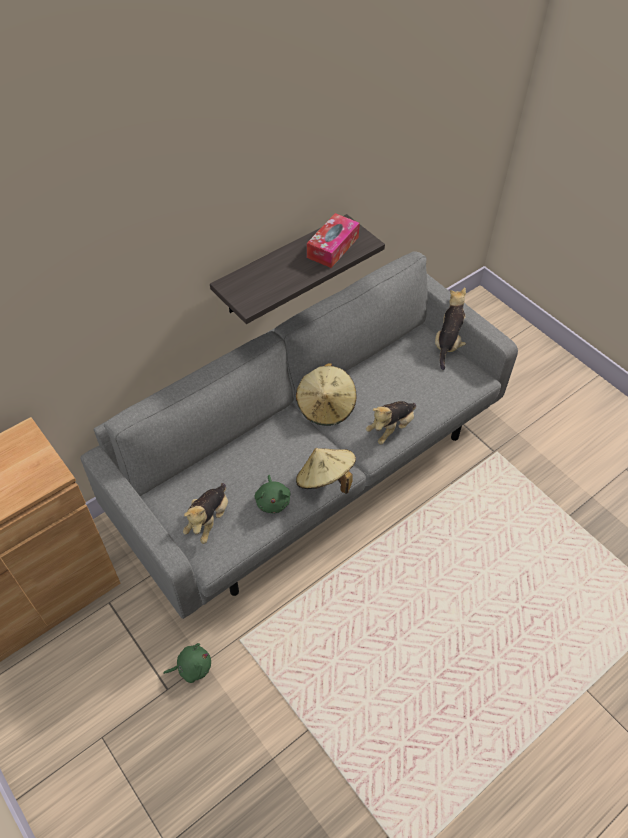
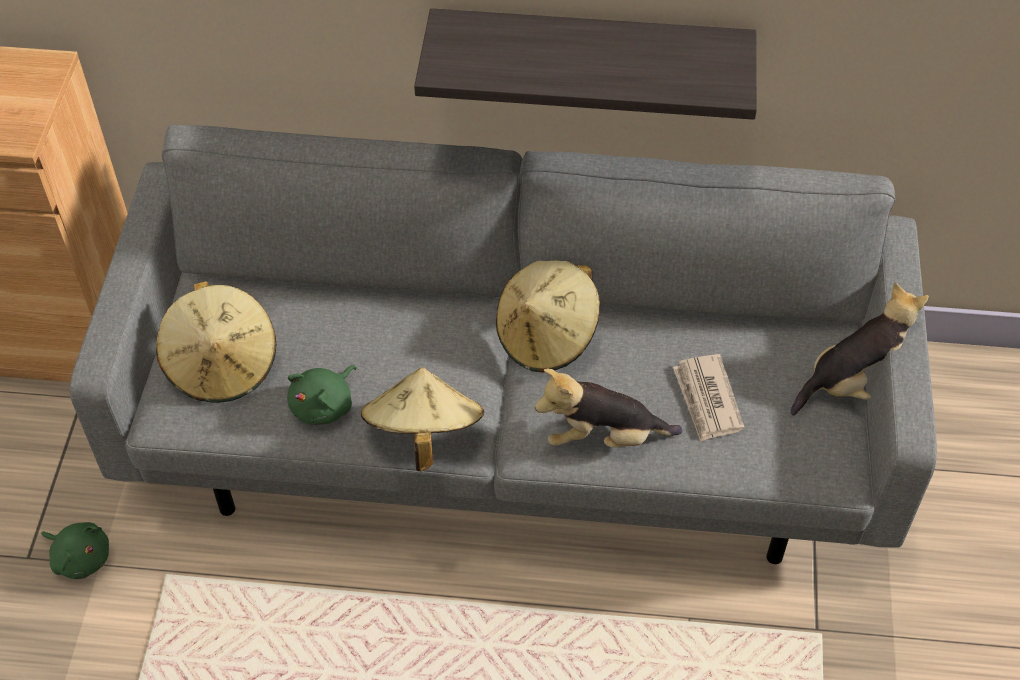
camera: 45 degrees right, 0 degrees up
plush toy [183,483,228,544] -> beige hat [156,281,276,403]
tissue box [307,213,360,268] -> none
none -> newspaper [673,354,745,442]

